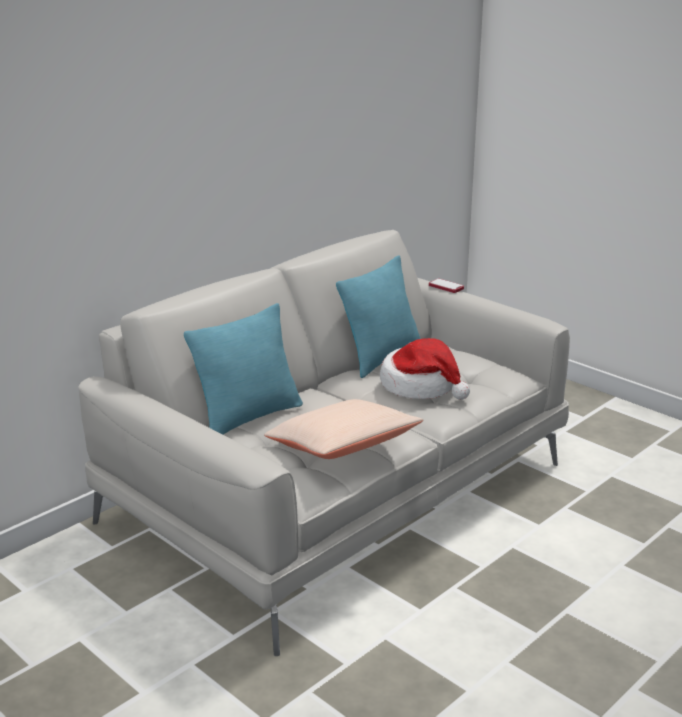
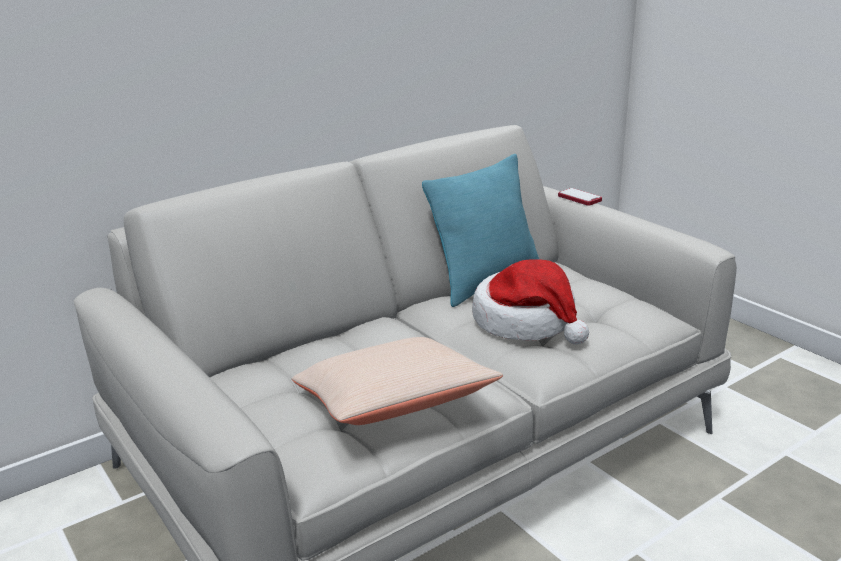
camera: 10 degrees right, 0 degrees up
turquoise pillow [184,303,303,434] -> none

